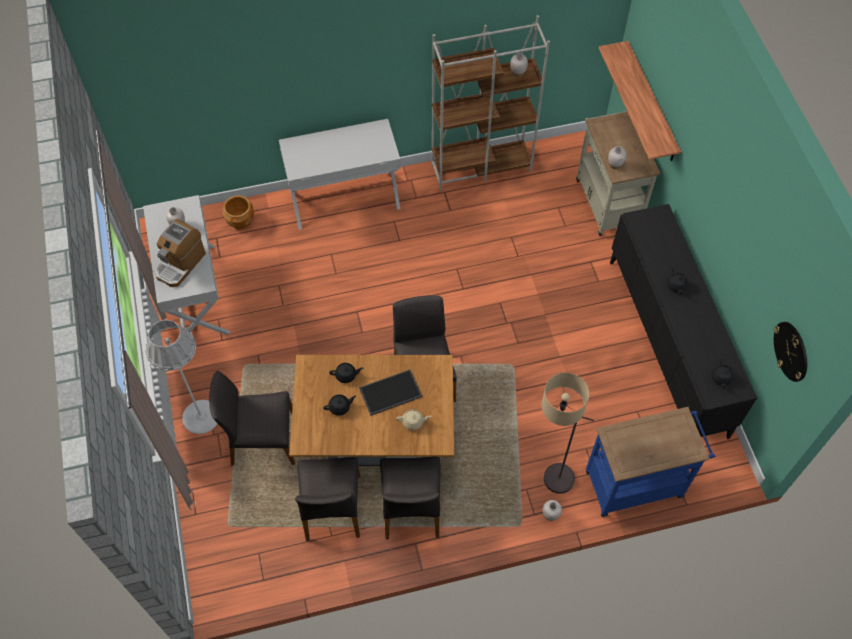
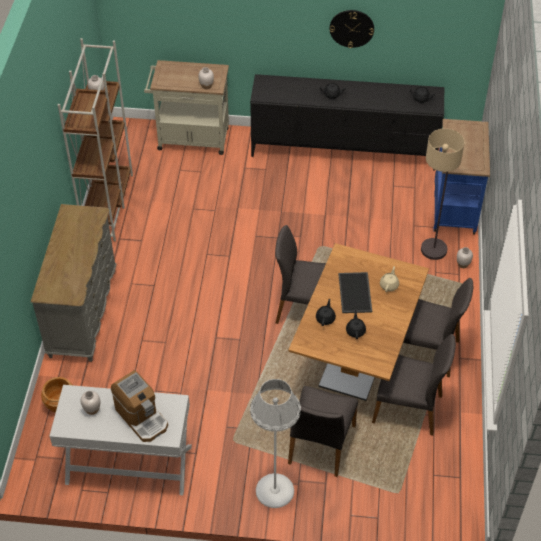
camera: 70 degrees left, 10 degrees down
white console table [279,119,401,230] -> grey dresser [31,204,116,362]
shelf [599,41,681,161] -> none
wall clock [774,322,807,382] -> wall clock moved to [330,10,374,48]

